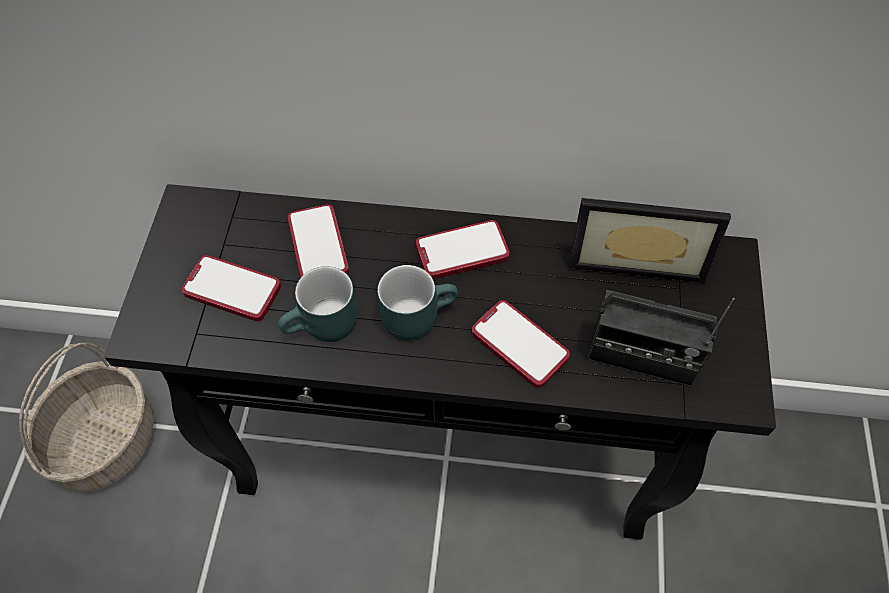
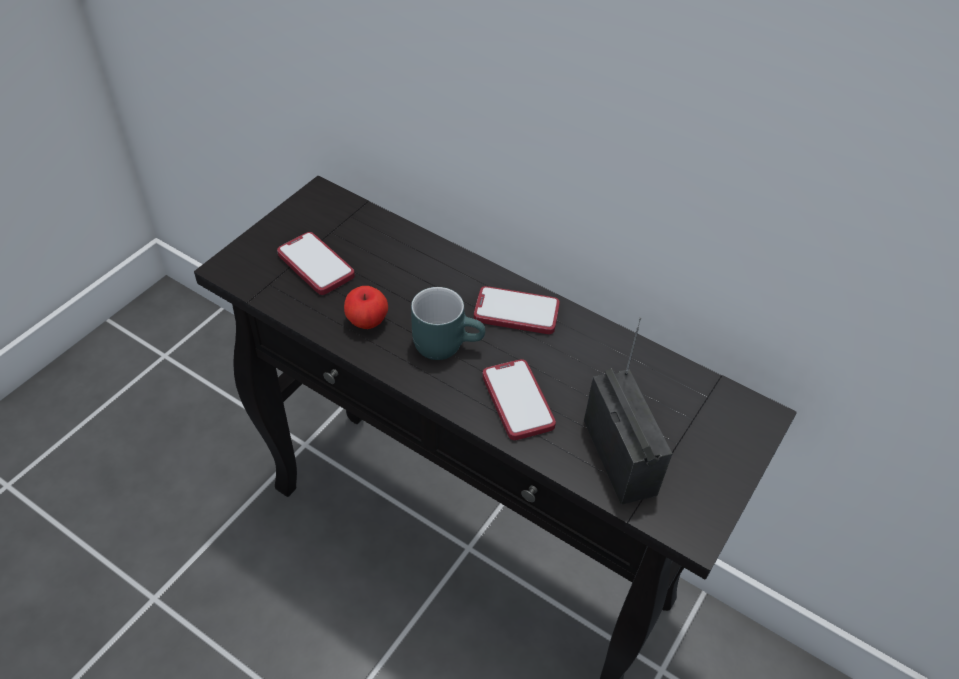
camera: 25 degrees right, 10 degrees down
basket [19,343,154,492] -> none
turquoise mug [278,266,357,342] -> apple [344,286,388,329]
phone [288,204,349,277] -> none
picture frame [569,198,731,283] -> none
radio [587,290,735,386] -> radio turned 150 degrees counterclockwise [584,317,672,505]

